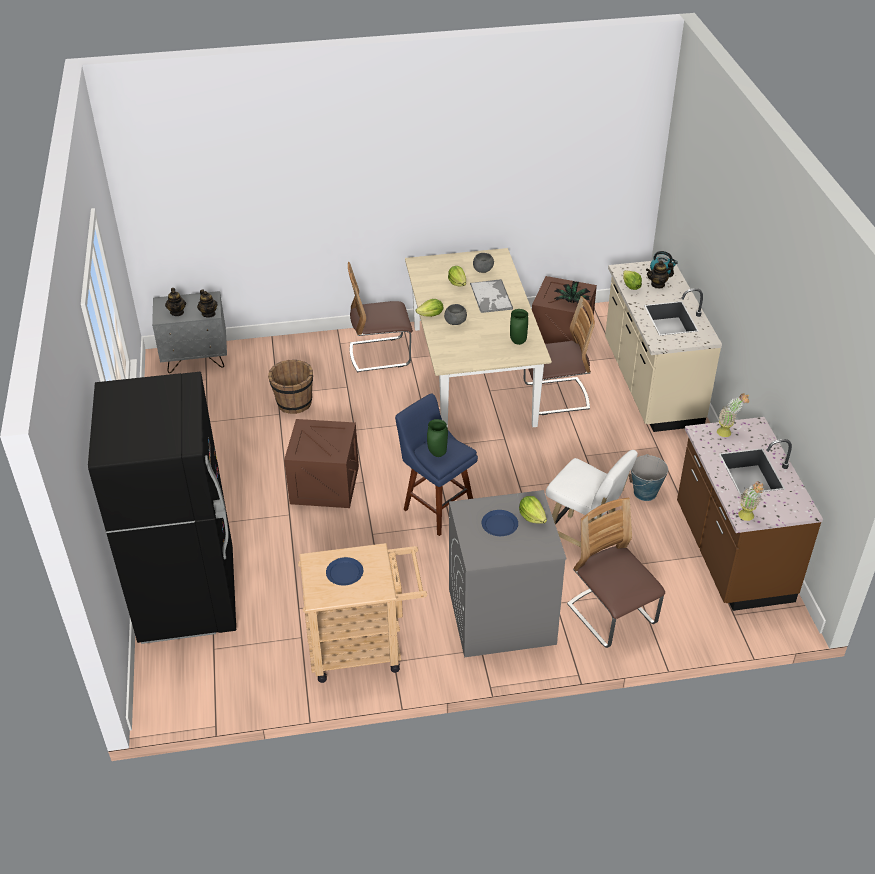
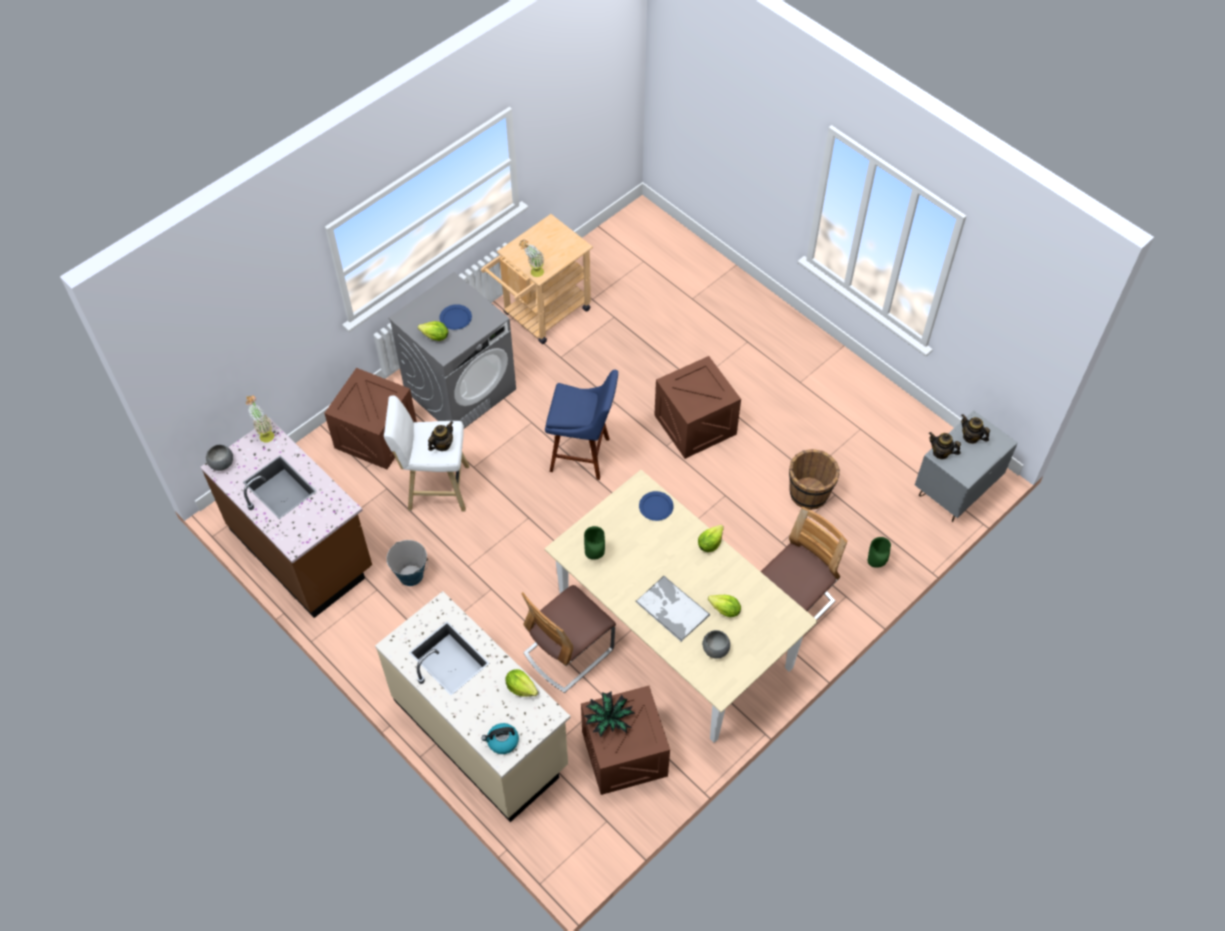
camera: 145 degrees right, 15 degrees up
black fridge [88,372,236,644] -> none
blue plate [326,557,363,586] -> blue plate moved to [639,491,674,521]
green vase [427,419,448,457] -> green vase moved to [868,537,891,568]
grey bowl [444,304,467,325] -> grey bowl moved to [206,445,233,471]
chair [567,497,665,648] -> crate [324,368,417,469]
teapot [646,261,674,288] -> teapot moved to [428,421,453,451]
potted plant [717,393,749,437] -> potted plant moved to [519,239,544,277]

